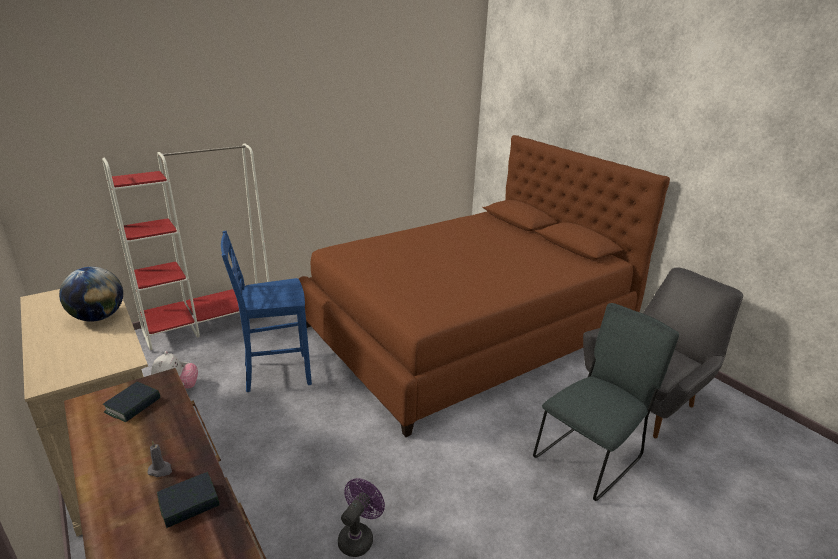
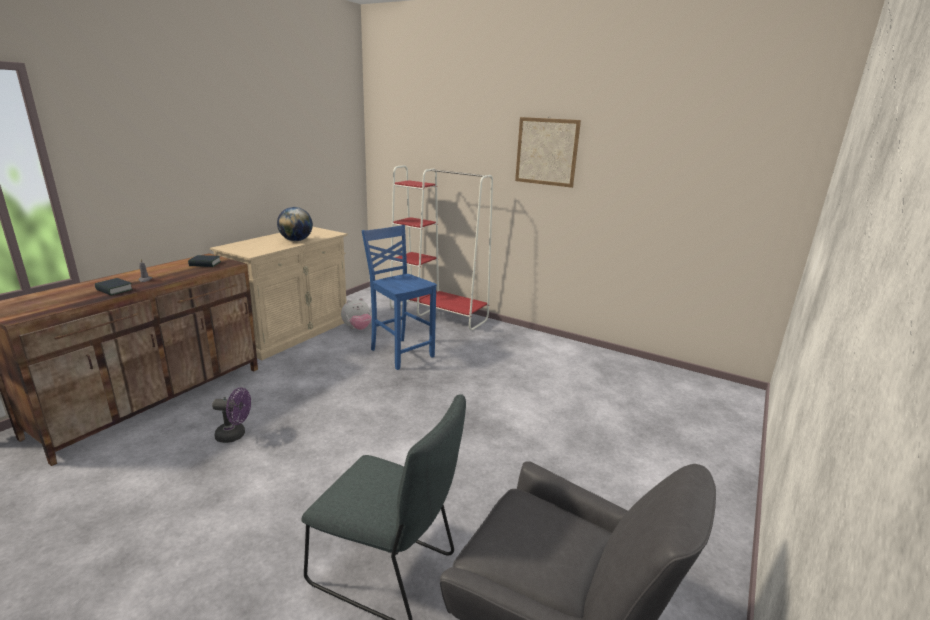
camera: 65 degrees right, 5 degrees down
brown bed [299,135,670,437] -> none
none -> picture [515,117,581,188]

